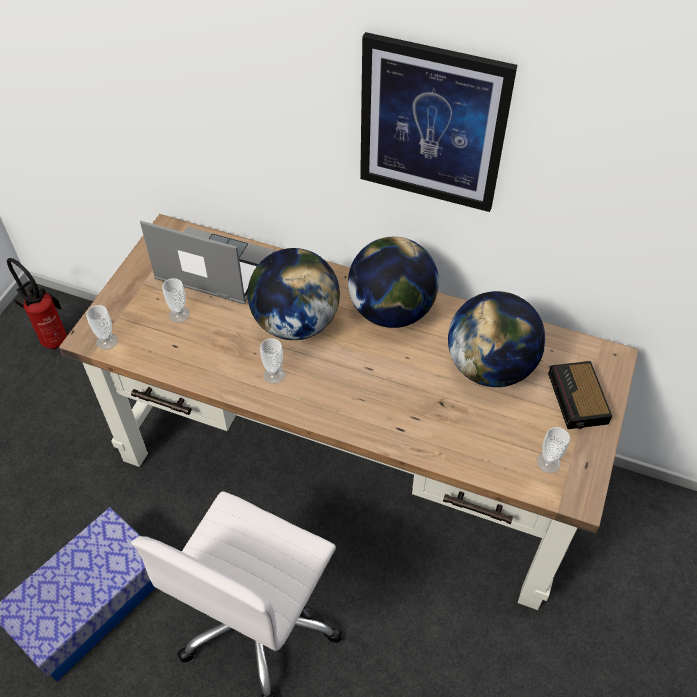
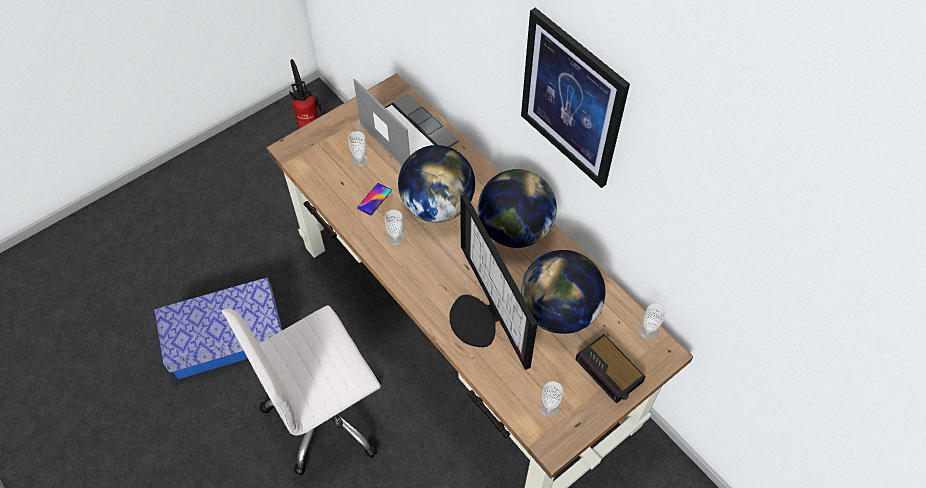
camera: 30 degrees right, 5 degrees up
cup [86,305,118,350] -> cup moved to [639,304,666,340]
alarm clock [548,361,612,429] -> alarm clock turned 60 degrees counterclockwise [575,334,646,404]
none -> phone [357,183,392,215]
none -> monitor [450,193,537,370]

